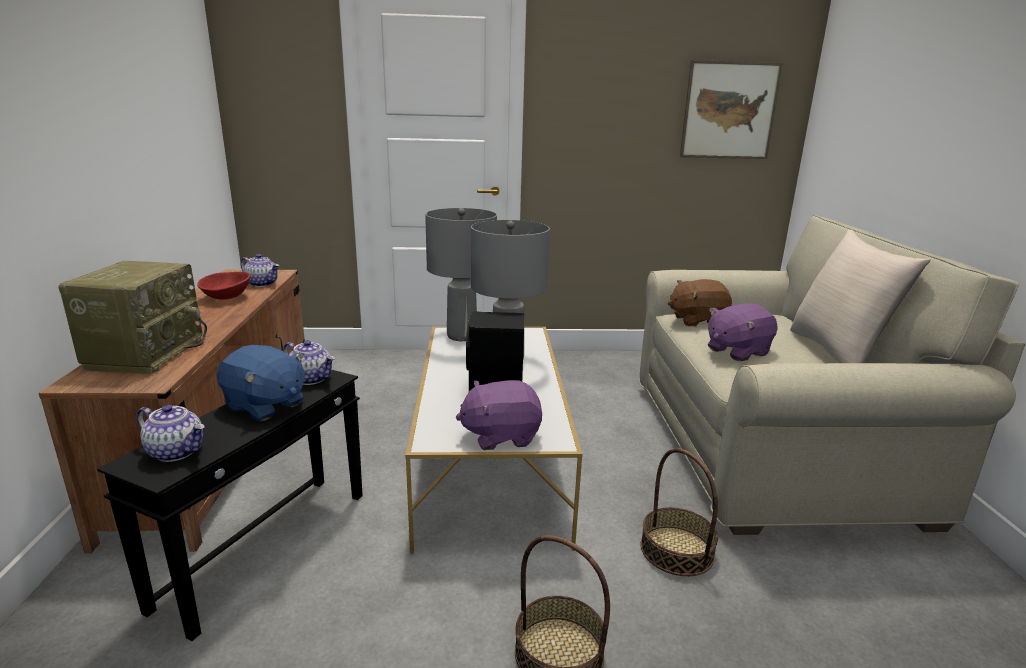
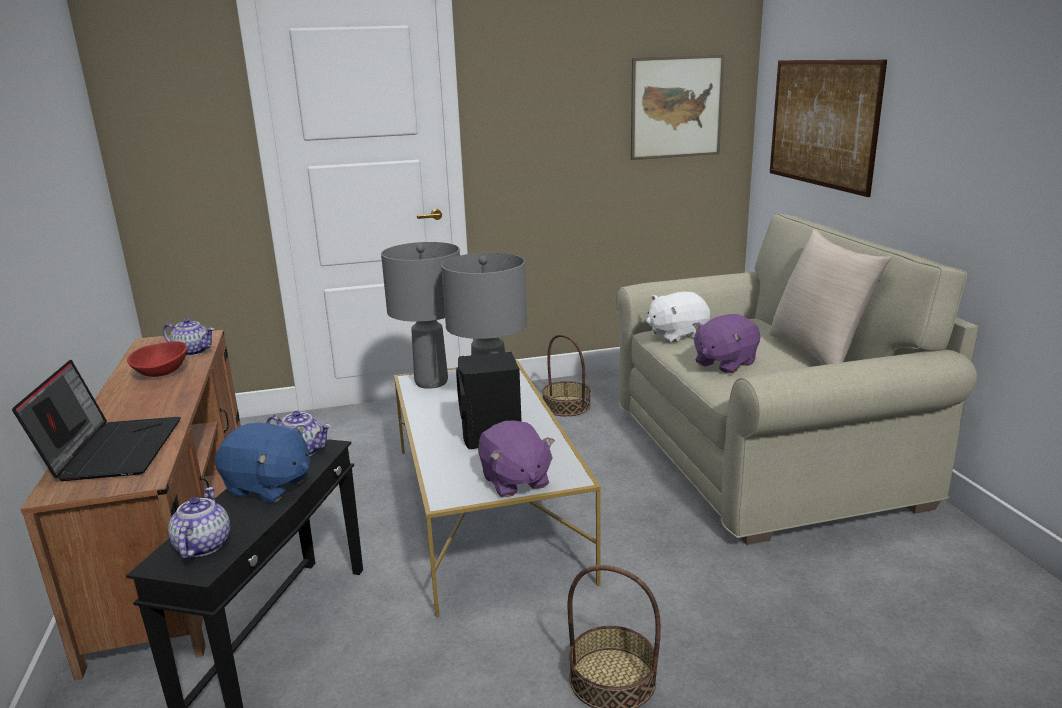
camera: 10 degrees left, 0 degrees up
radio [58,261,207,374] -> laptop [12,360,181,481]
teapot [137,405,204,462] -> teapot turned 105 degrees counterclockwise [168,487,230,559]
purple plush toy [456,380,542,450] -> purple plush toy turned 90 degrees counterclockwise [478,420,555,497]
basket [640,448,718,576] -> basket moved to [542,334,591,416]
brown plush toy [668,279,732,326] -> white plush toy [646,292,710,343]
none -> picture [770,60,887,197]

